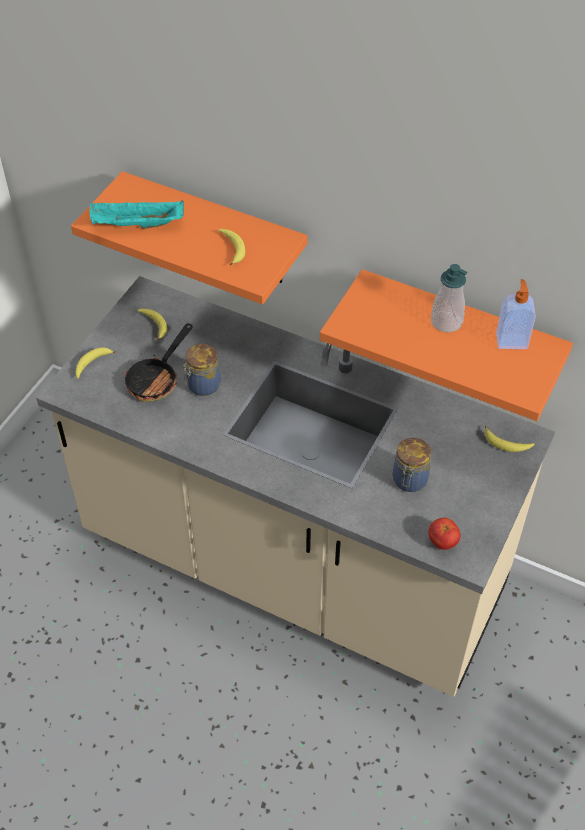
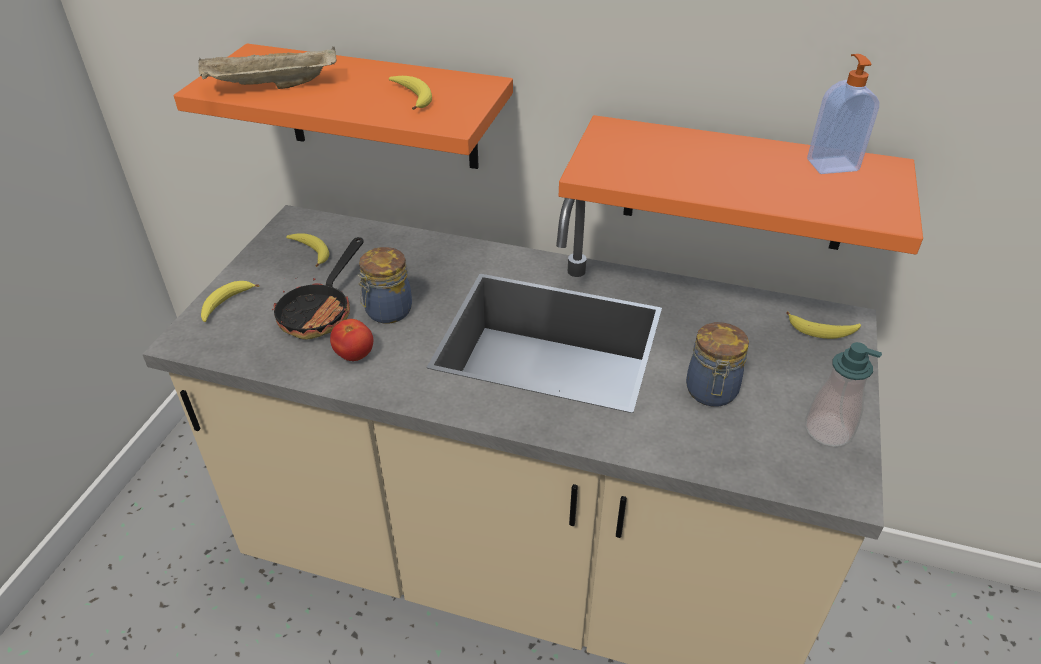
camera: 10 degrees left, 10 degrees down
turquoise tray [90,201,184,229] -> beige tray [198,46,337,89]
tomato [429,518,461,550] -> tomato moved to [330,319,373,361]
soap dispenser [431,264,468,333] -> soap dispenser moved to [805,342,882,447]

